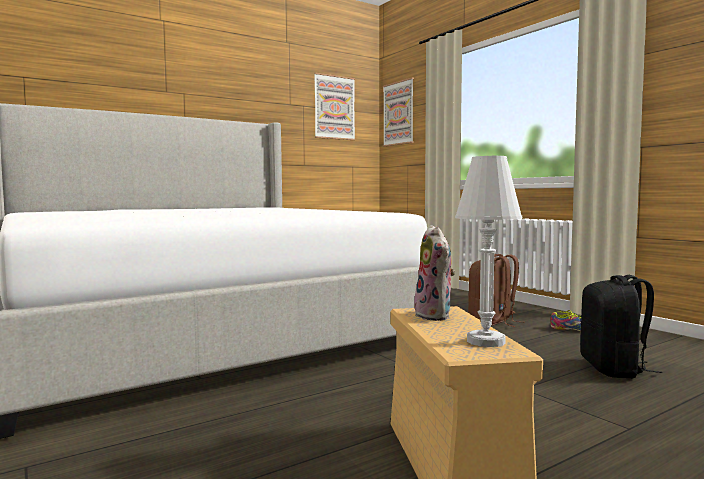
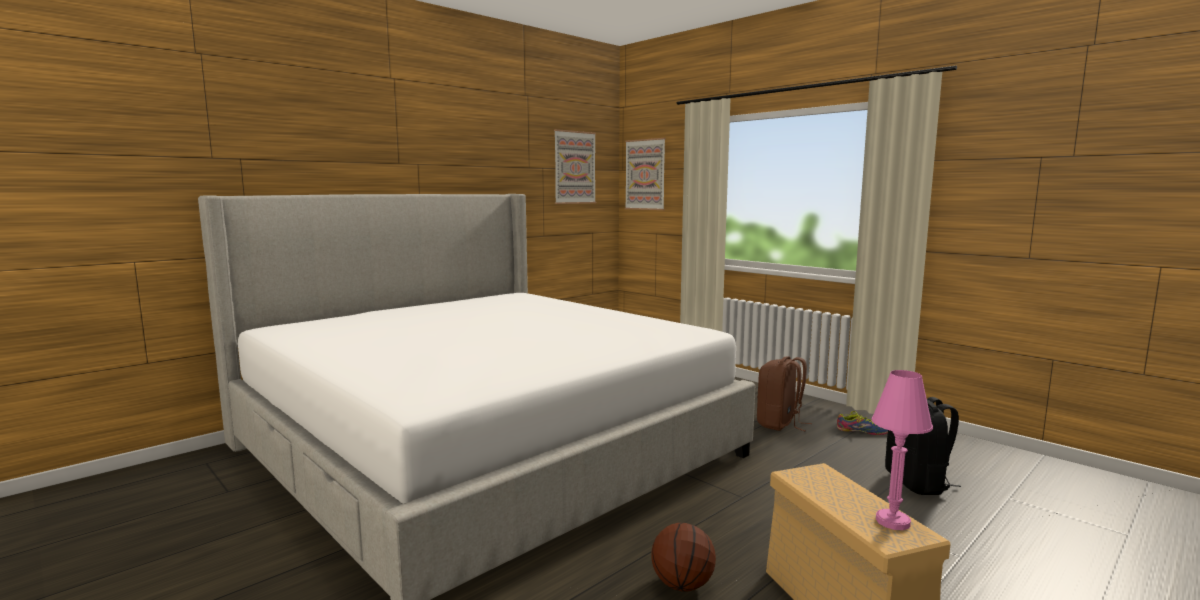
camera: 10 degrees left, 5 degrees up
plush toy [414,225,455,321] -> none
white table lamp [455,156,523,347] -> pink table lamp [872,370,933,530]
none -> basketball [651,523,716,592]

